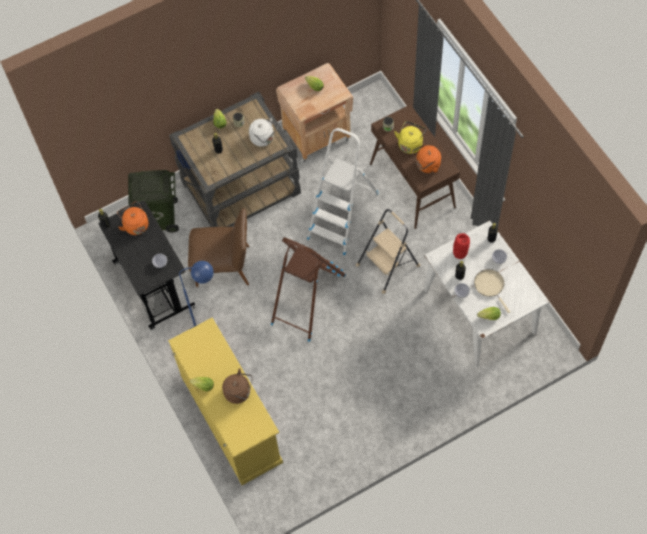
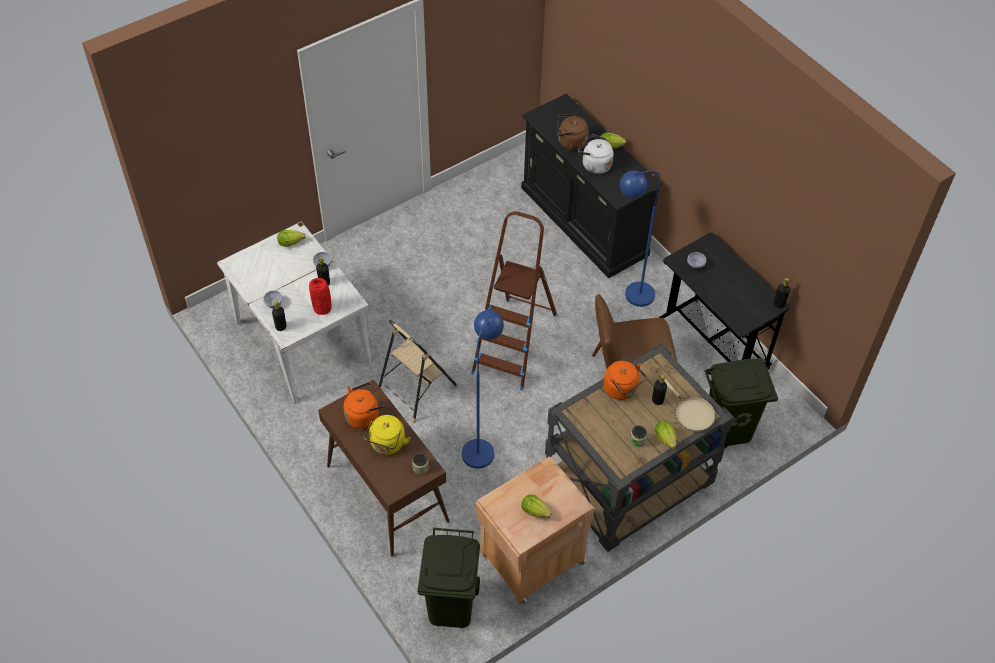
camera: 170 degrees right, 10 degrees down
orange kettle [117,201,148,235] -> orange kettle moved to [604,361,647,400]
yellow cabinet [168,318,283,485] -> black cabinet [521,94,663,278]
white kettle [249,118,278,147] -> white kettle moved to [578,134,614,174]
white step ladder [307,128,379,255] -> blue floor lamp [462,310,504,469]
beige frying pan [474,269,510,313] -> beige frying pan moved to [664,379,716,432]
none -> green trash can [418,528,480,628]

